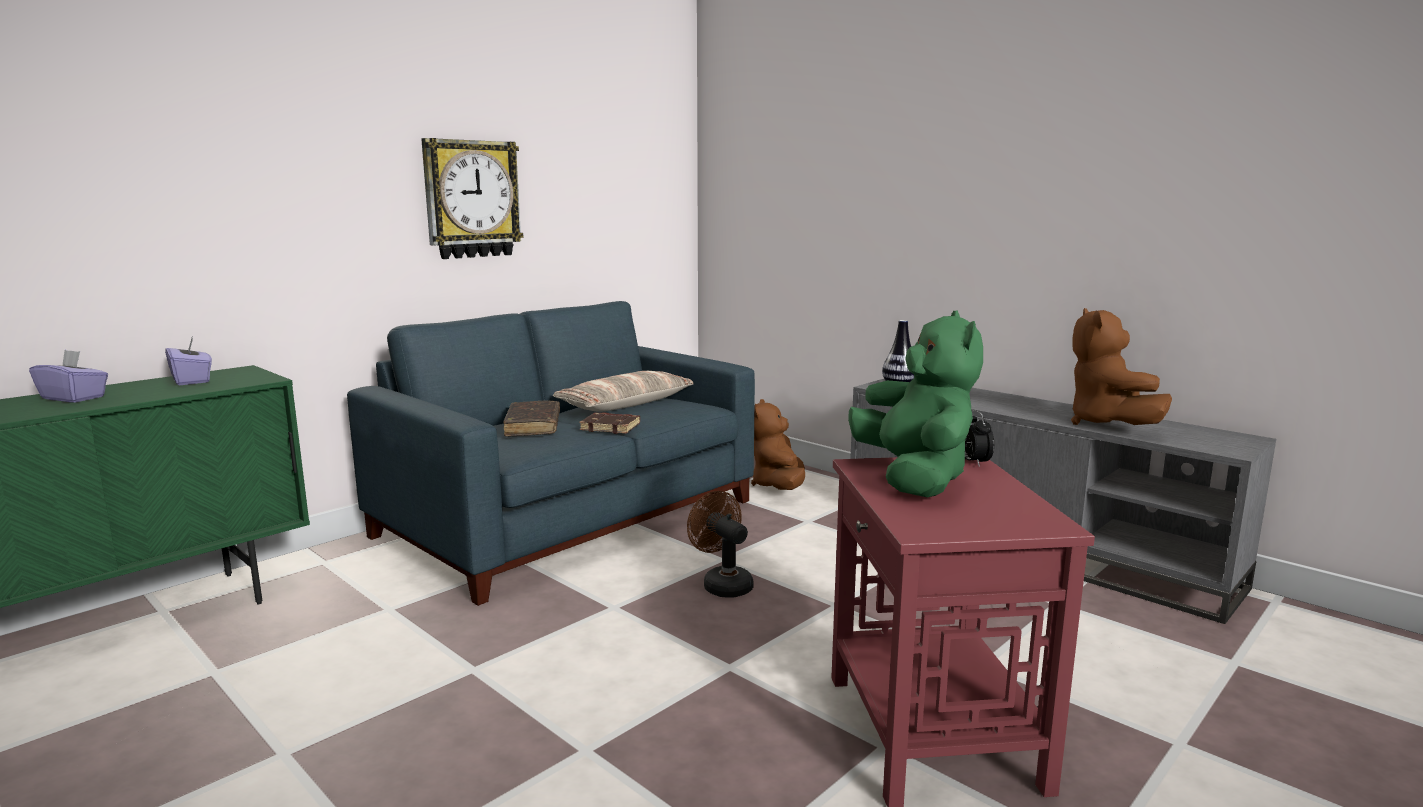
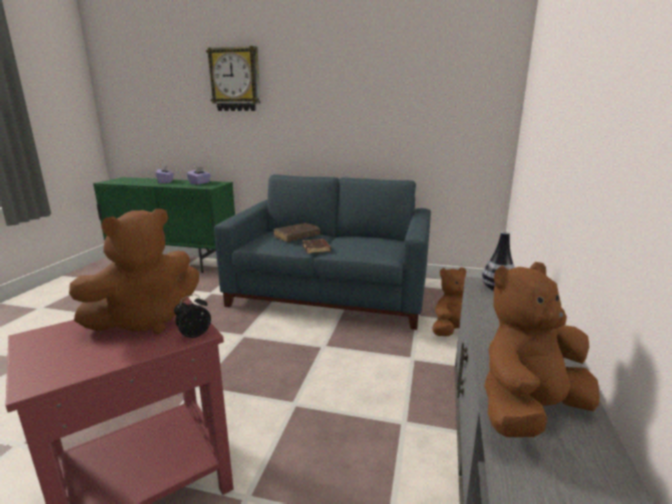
camera: 60 degrees right, 5 degrees up
wall clock [421,138,524,259] -> wall clock moved to [206,46,261,111]
pillow [553,371,693,412] -> none
brown fan [687,491,753,598] -> none
green plush toy [848,310,983,498] -> brown plush toy [69,209,199,334]

